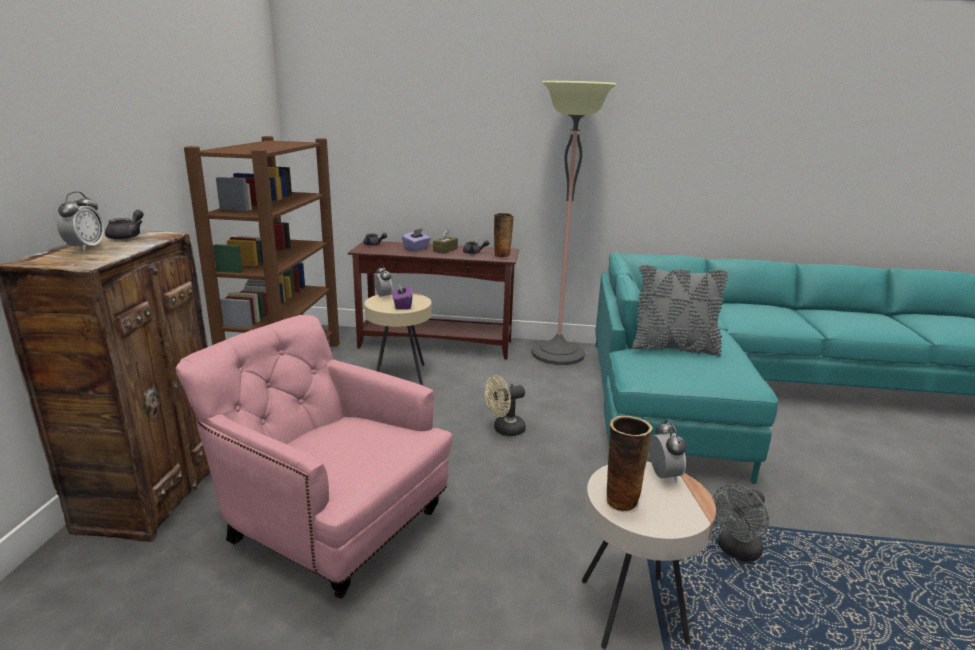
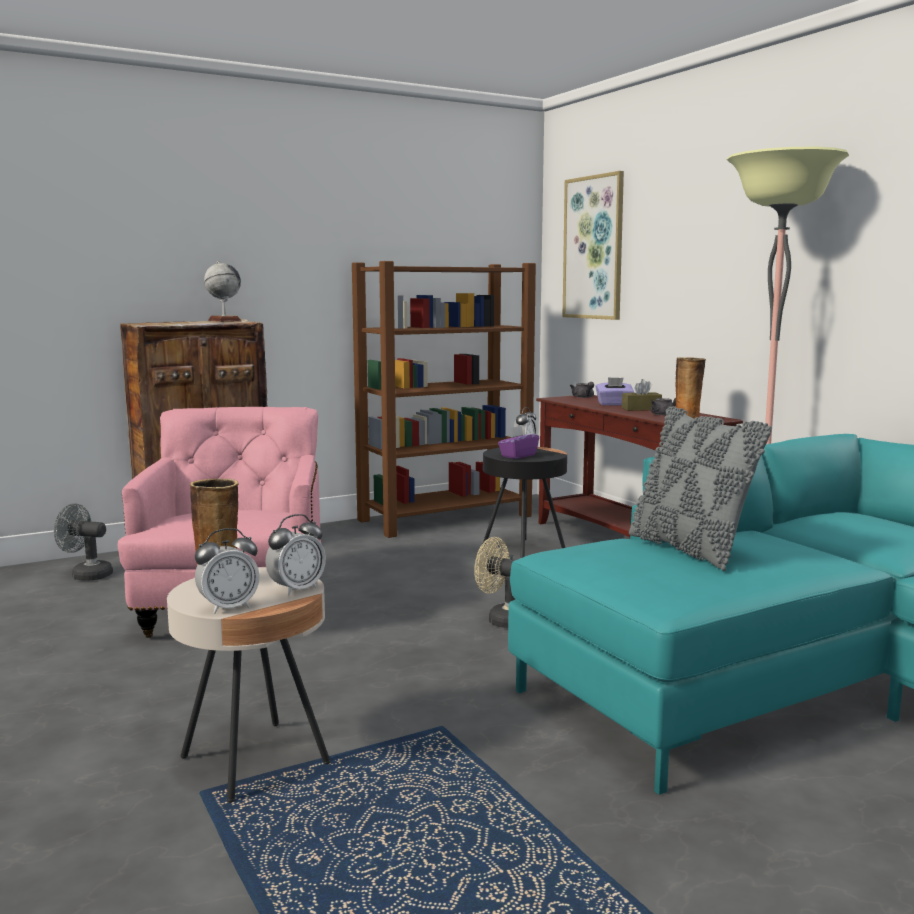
camera: 55 degrees right, 10 degrees down
alarm clock [57,191,105,251] -> alarm clock moved to [195,528,260,614]
grey teapot [105,210,144,240] -> globe [204,261,241,322]
beige side table [364,293,432,385] -> black side table [482,447,567,558]
grey fan [713,484,769,562] -> grey fan moved to [54,503,113,580]
none -> picture [563,171,624,320]

